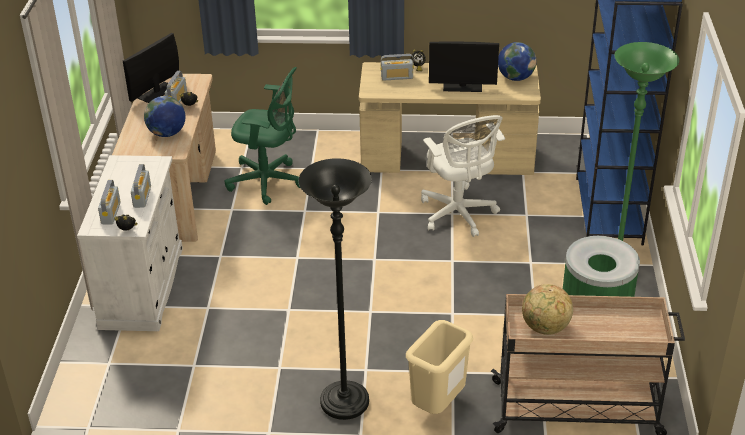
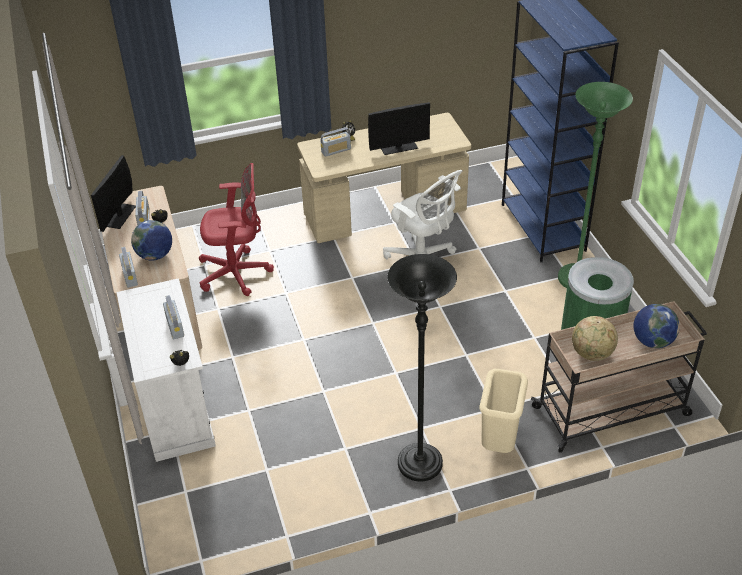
camera: 20 degrees left, 5 degrees up
radio [98,180,121,224] -> radio moved to [119,247,138,288]
green office chair [225,67,300,205] -> red office chair [199,163,274,296]
globe [498,42,537,81] -> globe moved to [634,304,680,348]

